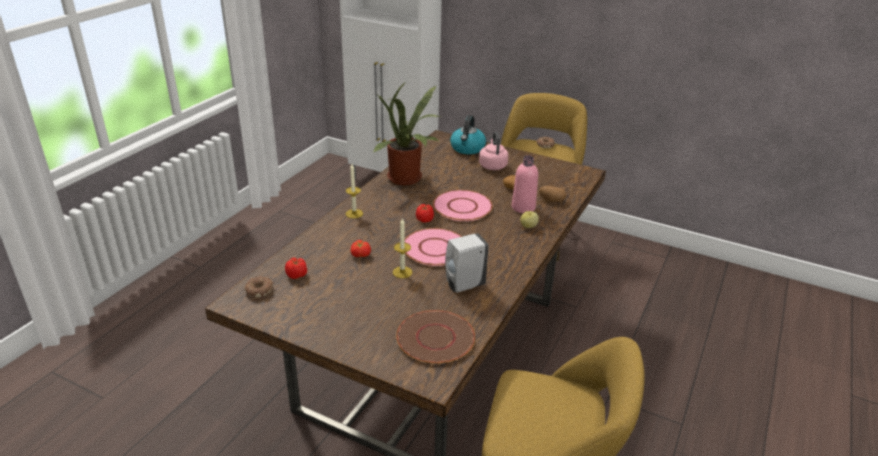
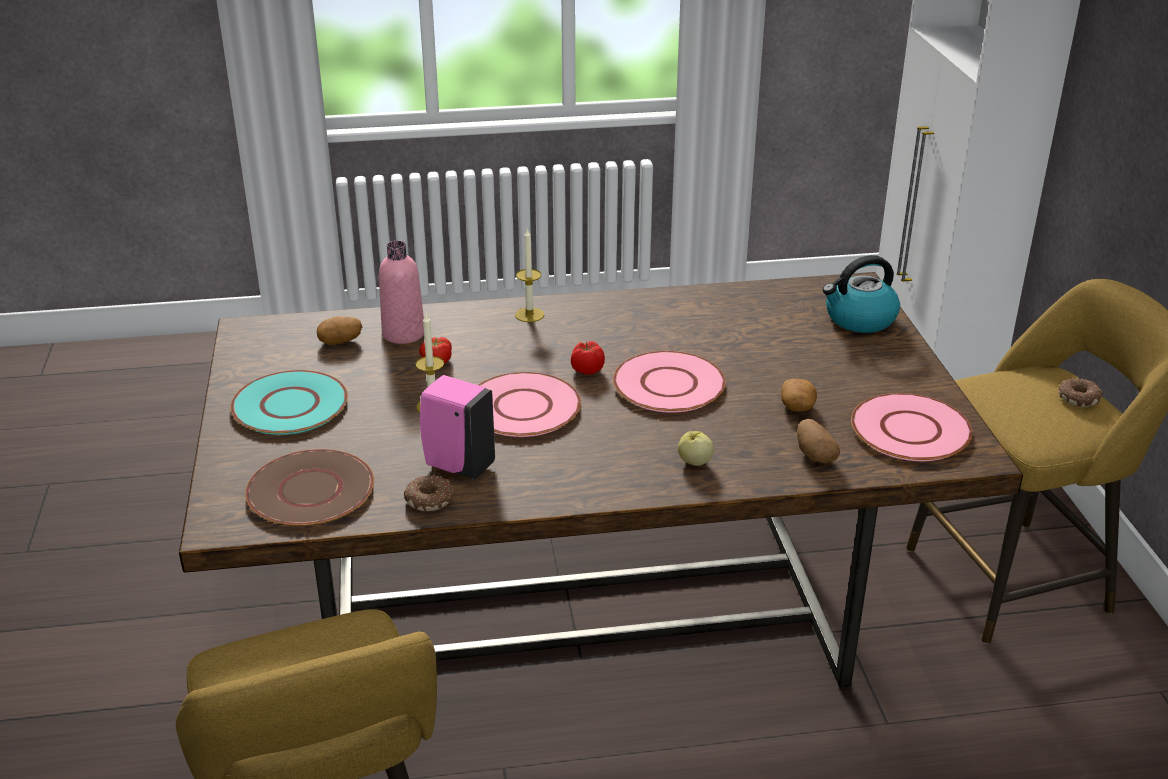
camera: 55 degrees right, 0 degrees up
donut [245,277,273,298] -> donut moved to [404,475,455,511]
tomato [285,258,307,279] -> potato [317,316,362,345]
potted plant [372,81,441,185] -> none
white soap dispenser [445,233,489,292] -> pink soap dispenser [420,375,495,479]
pink kettle [479,132,508,170] -> none
pink bottle [512,155,538,213] -> pink bottle moved to [379,241,424,344]
none -> turquoise plate [230,370,348,435]
none -> pink plate [851,393,972,461]

